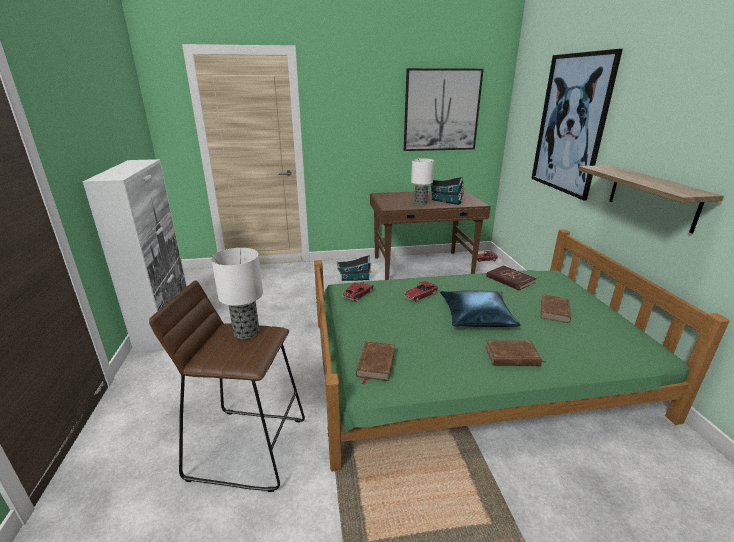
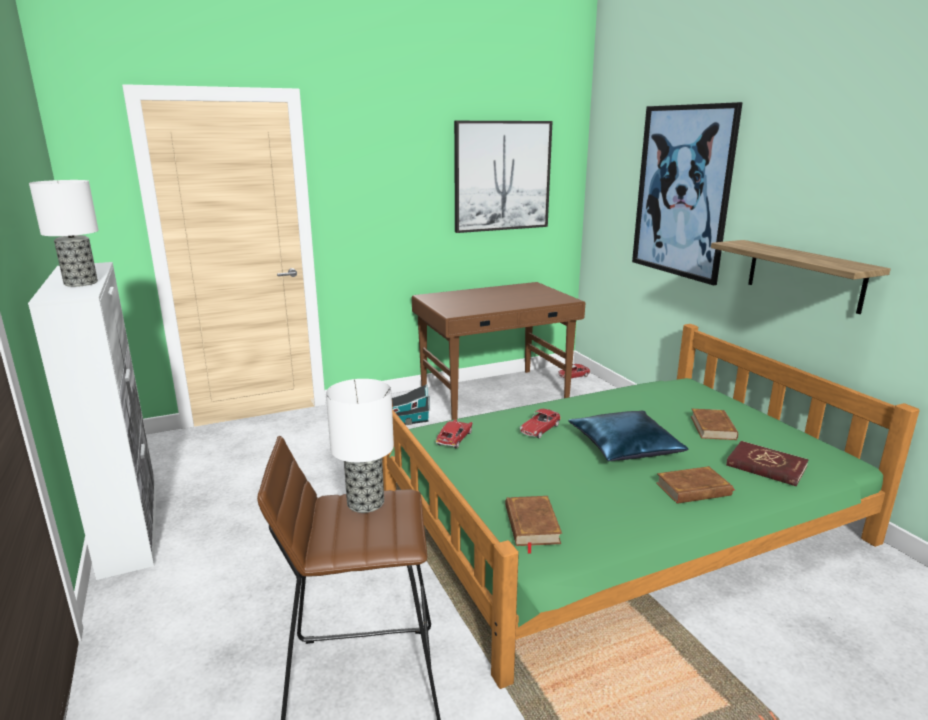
camera: 15 degrees left, 5 degrees down
table lamp [411,158,434,206] -> table lamp moved to [29,180,99,287]
toy house [431,177,464,205] -> none
red book [486,265,537,290] -> red book moved to [726,441,809,486]

